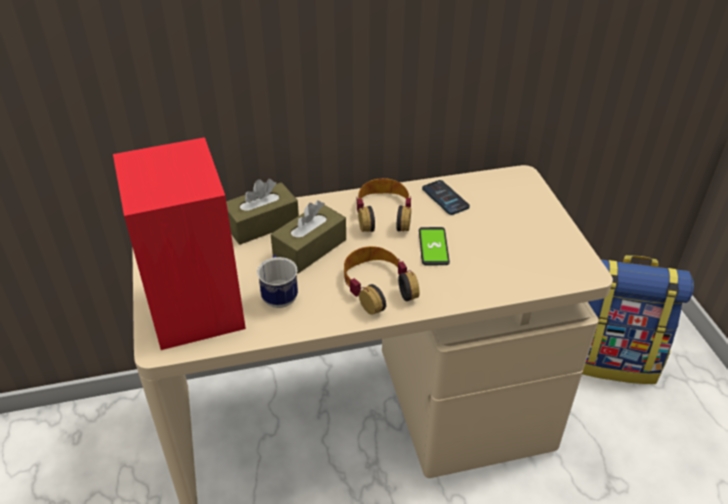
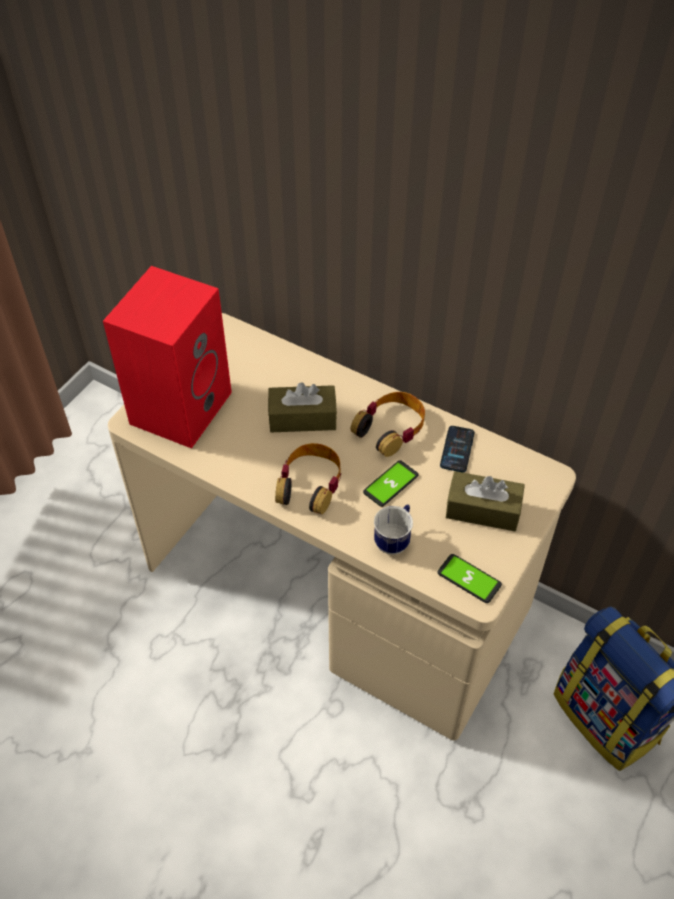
camera: 45 degrees right, 10 degrees up
brown tissue box [226,179,299,245] -> brown tissue box moved to [446,471,525,531]
mug [257,255,298,308] -> mug moved to [374,504,413,554]
none -> phone [437,554,502,603]

